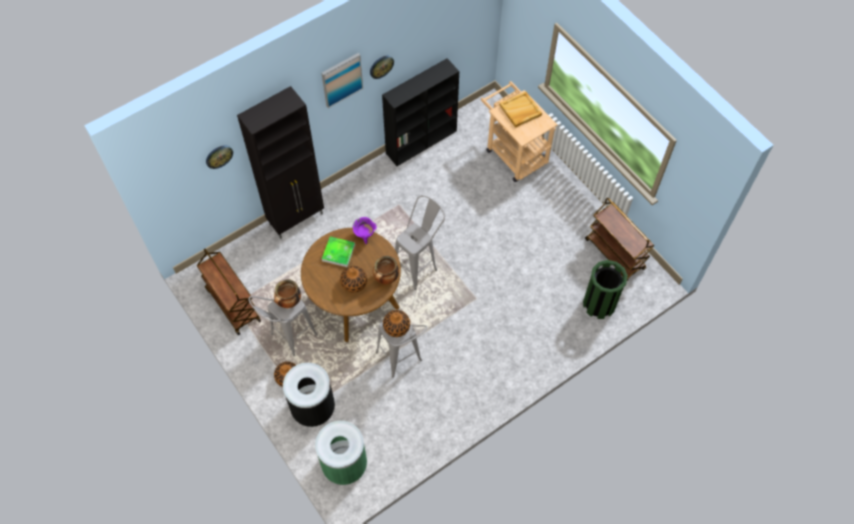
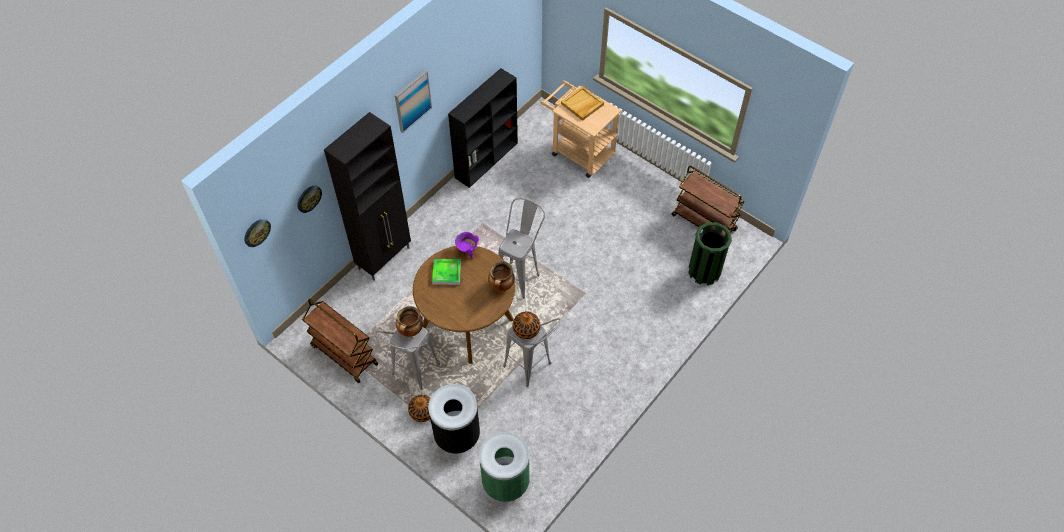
camera: 15 degrees left, 5 degrees down
vase [340,266,367,293] -> none
wall clock [370,56,394,79] -> wall clock moved to [244,219,271,247]

